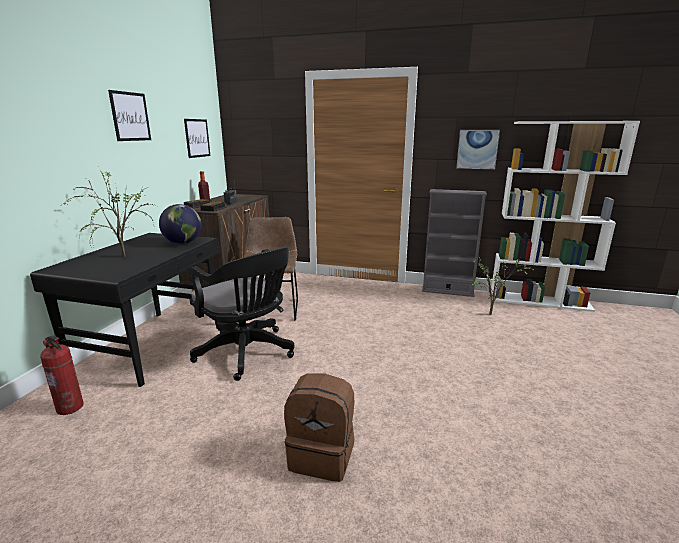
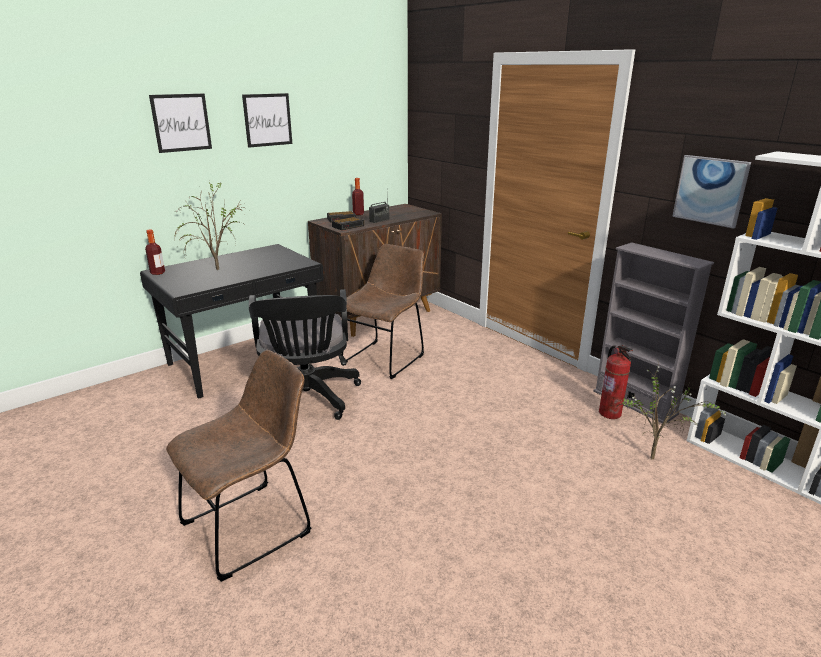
camera: 35 degrees right, 5 degrees up
fire extinguisher [40,335,83,415] -> fire extinguisher moved to [599,345,633,419]
globe [159,204,201,244] -> none
picture [184,119,211,158] -> picture moved to [149,94,212,153]
brown backpack [284,374,354,482] -> brown chair [166,350,311,582]
none -> bottle [145,229,165,275]

